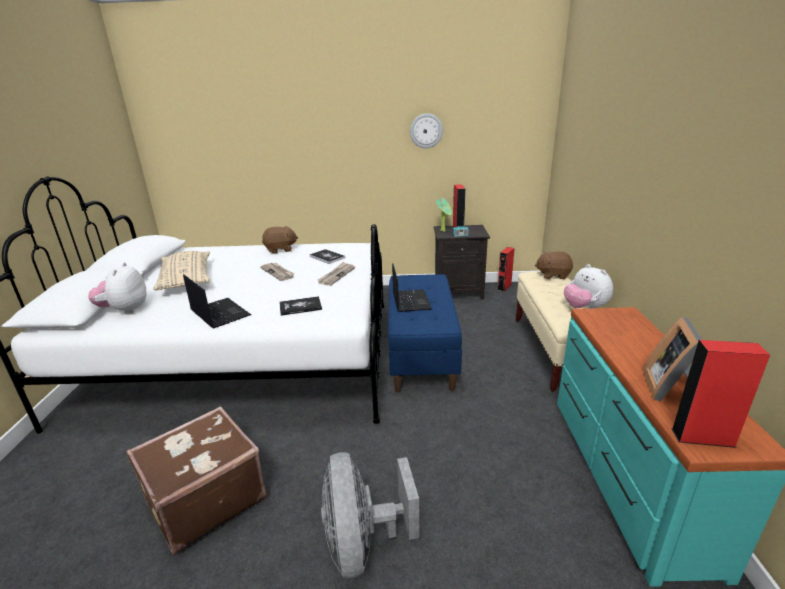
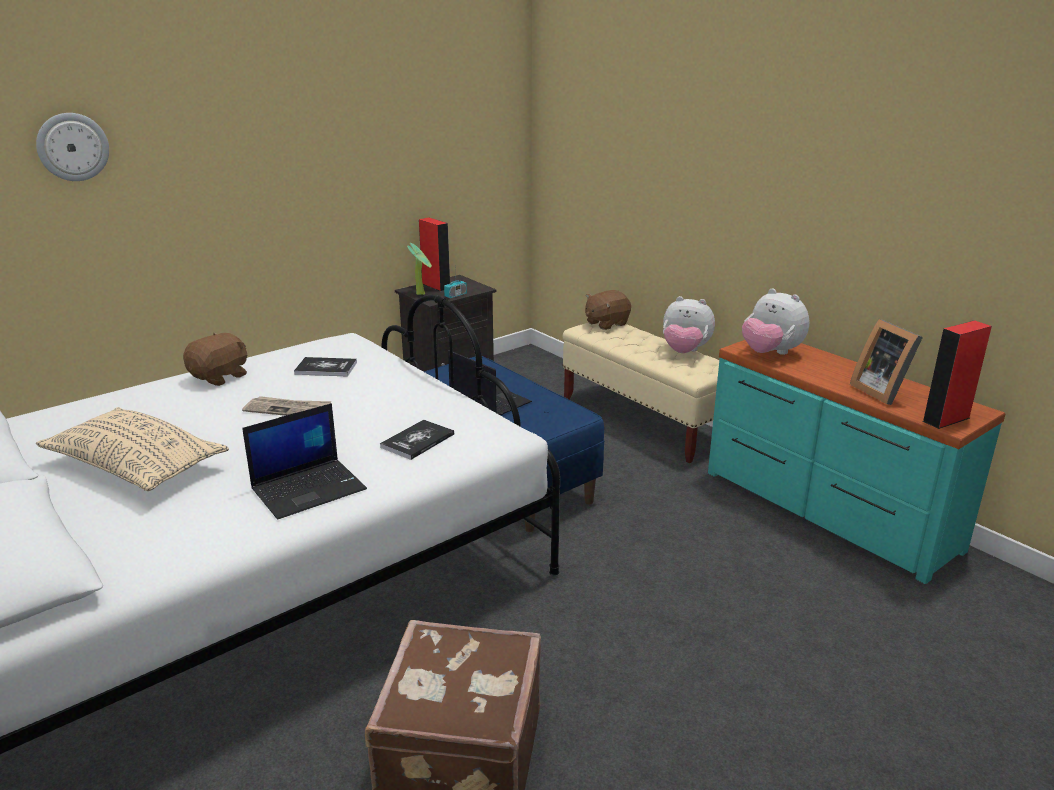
camera: 40 degrees left, 0 degrees up
plush toy [88,262,147,314] -> plush toy moved to [742,288,810,355]
laptop [183,274,251,329] -> laptop turned 135 degrees clockwise [242,403,367,519]
newspaper [317,262,355,286] -> none
grey fan [321,452,419,578] -> none
wall clock [410,113,443,148] -> wall clock moved to [36,113,109,181]
red speaker [497,247,515,292] -> none

